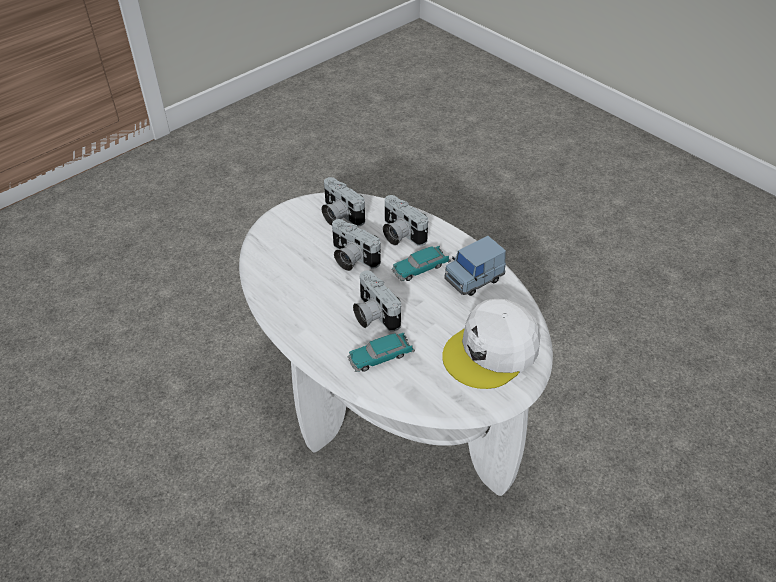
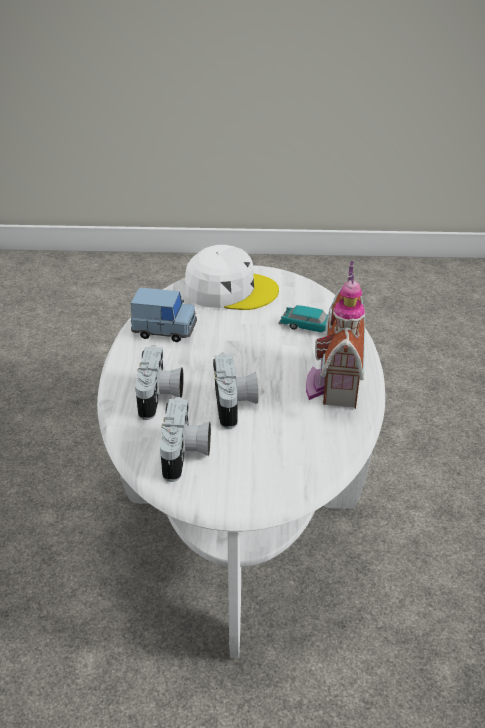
camera: 135 degrees left, 10 degrees down
camera [353,270,401,332] -> none
toy car [391,246,451,281] -> none
none -> toy house [306,261,365,409]

